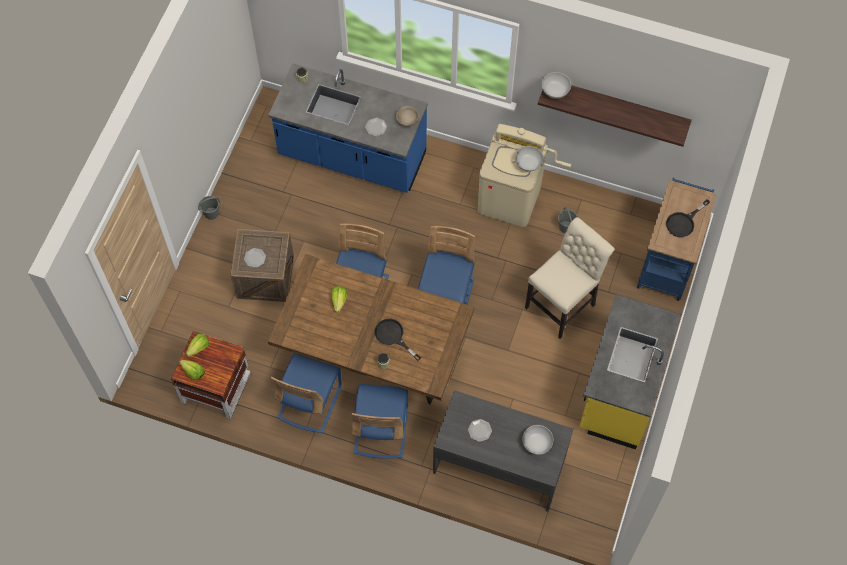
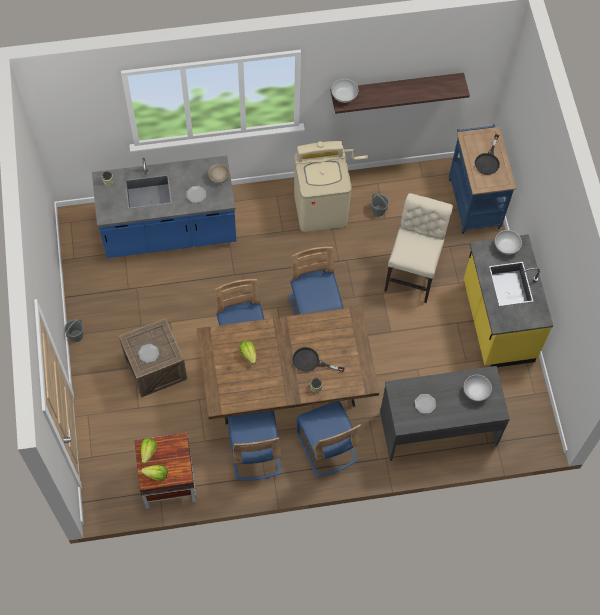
camera: 30 degrees left, 0 degrees up
white bowl [515,146,544,172] -> white bowl moved to [495,230,522,255]

